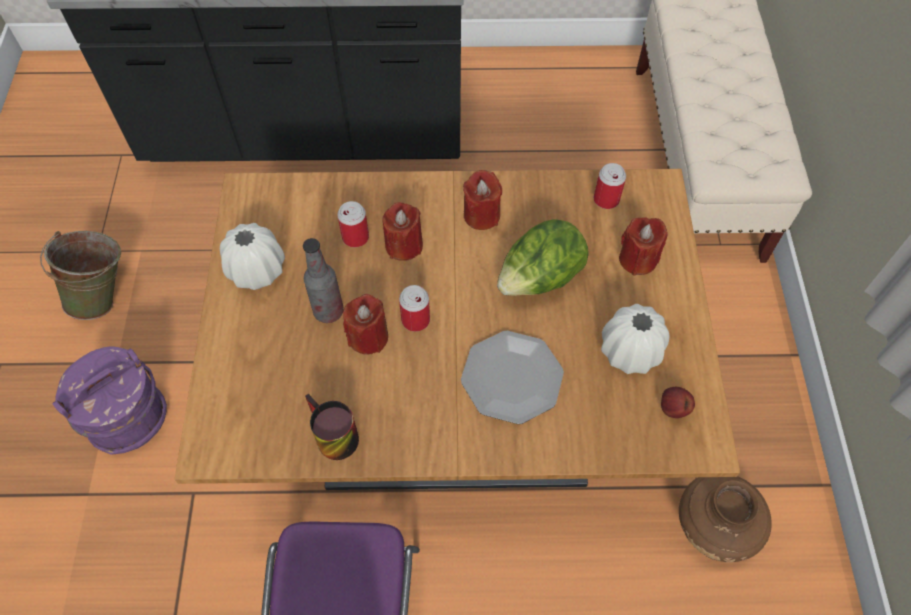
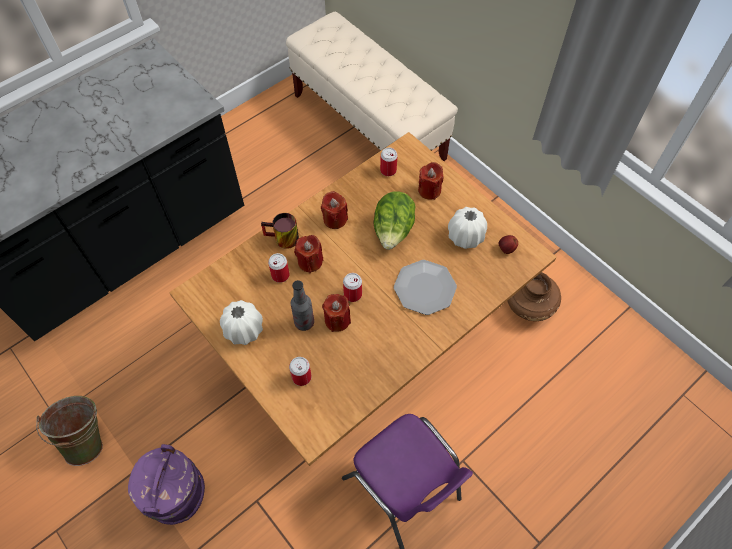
camera: 40 degrees left, 0 degrees up
mug [305,394,359,460] -> mug moved to [261,213,299,249]
none -> can [289,357,312,386]

